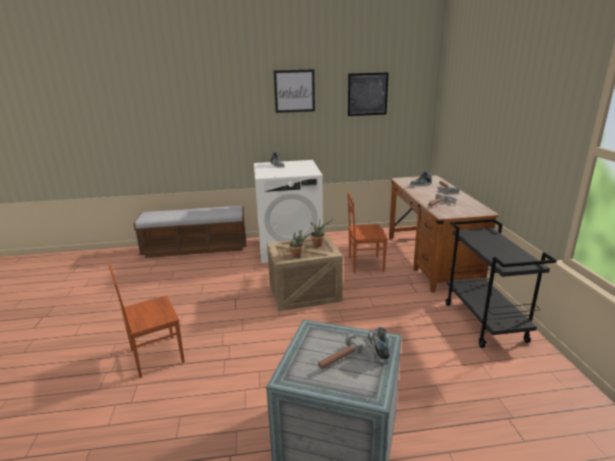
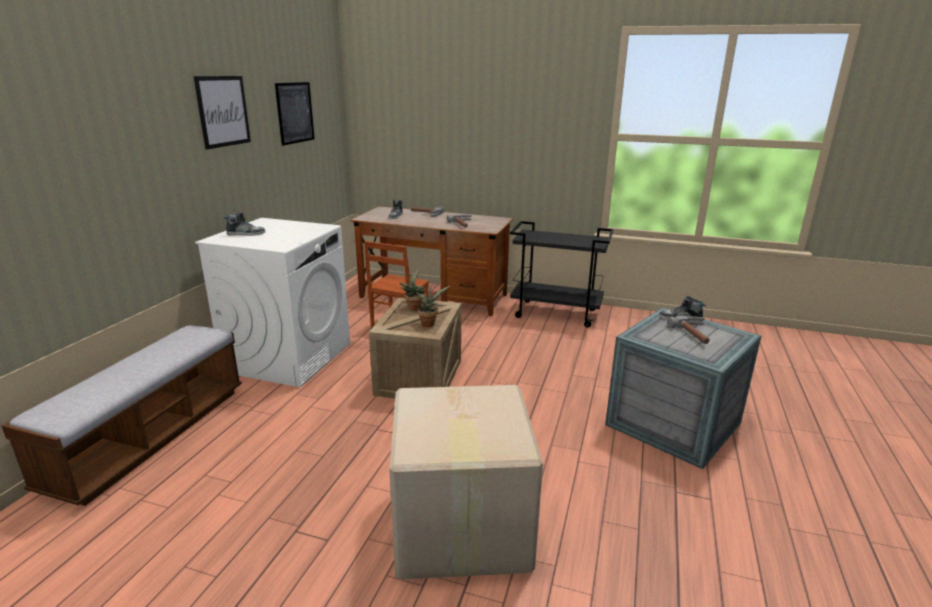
camera: 65 degrees left, 0 degrees up
brown chair [108,263,185,378] -> cardboard box [389,385,543,580]

